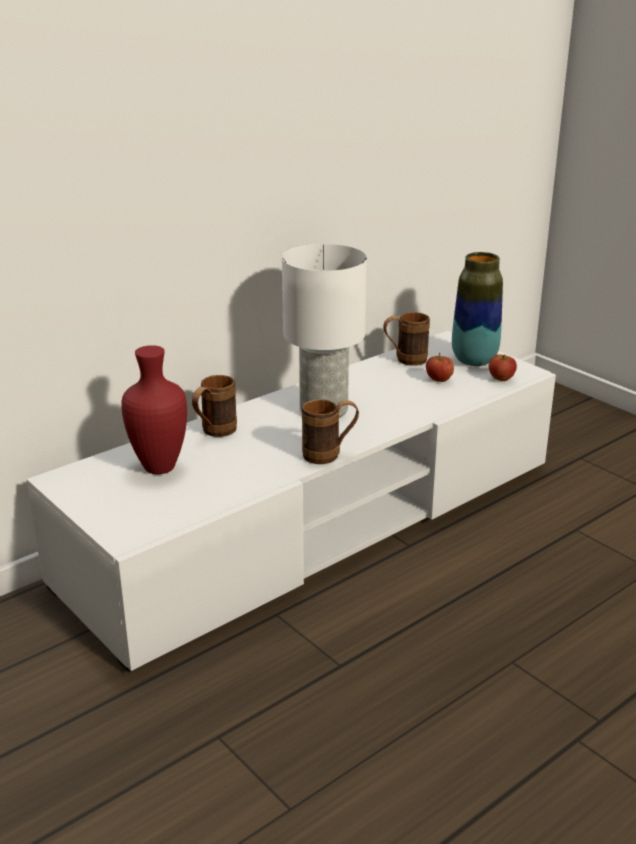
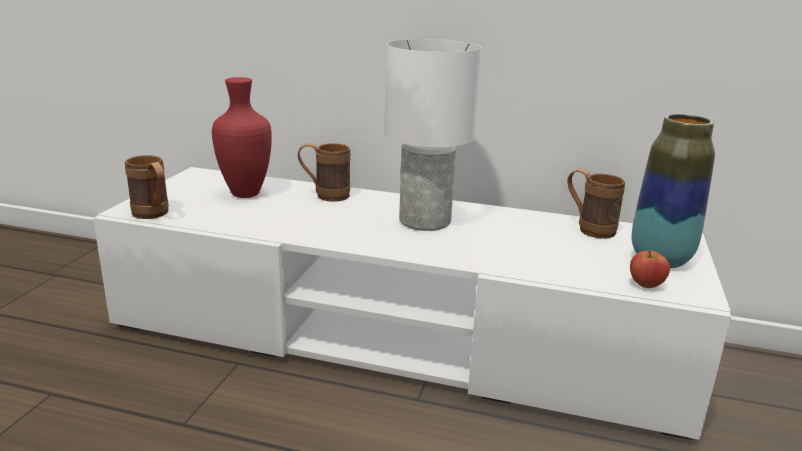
camera: 55 degrees right, 5 degrees down
brown mug [302,399,359,464] -> brown mug moved to [125,155,169,219]
apple [426,353,454,382] -> none

